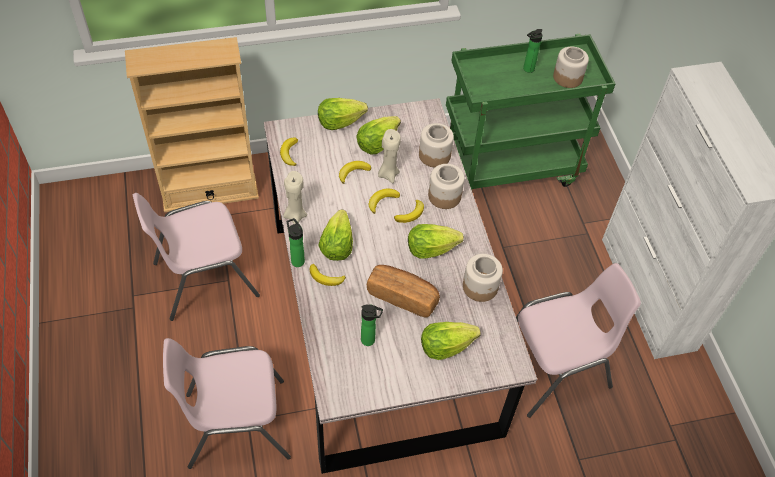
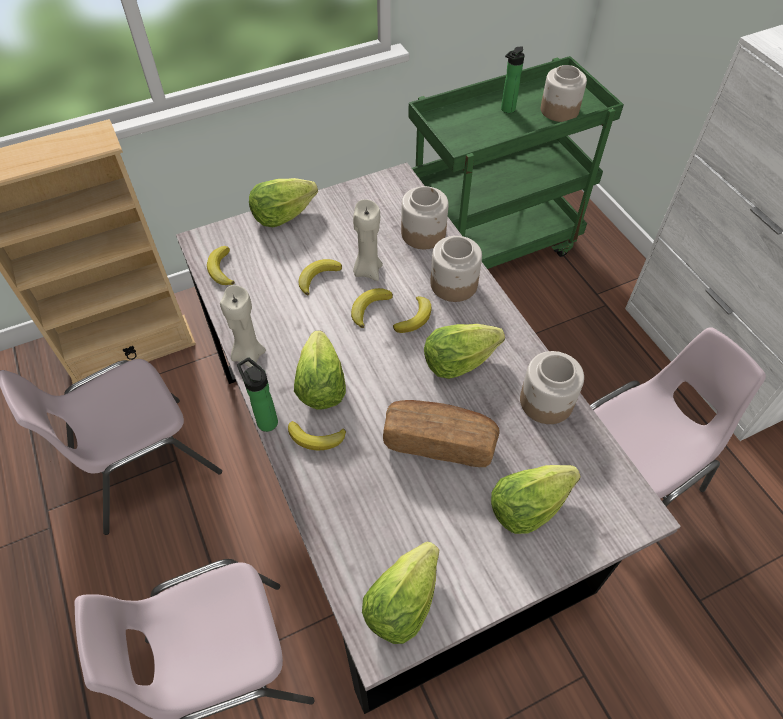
camera: 10 degrees left, 0 degrees up
lettuce [356,116,401,155] -> lettuce moved to [362,541,439,644]
bottle [361,304,383,346] -> none

